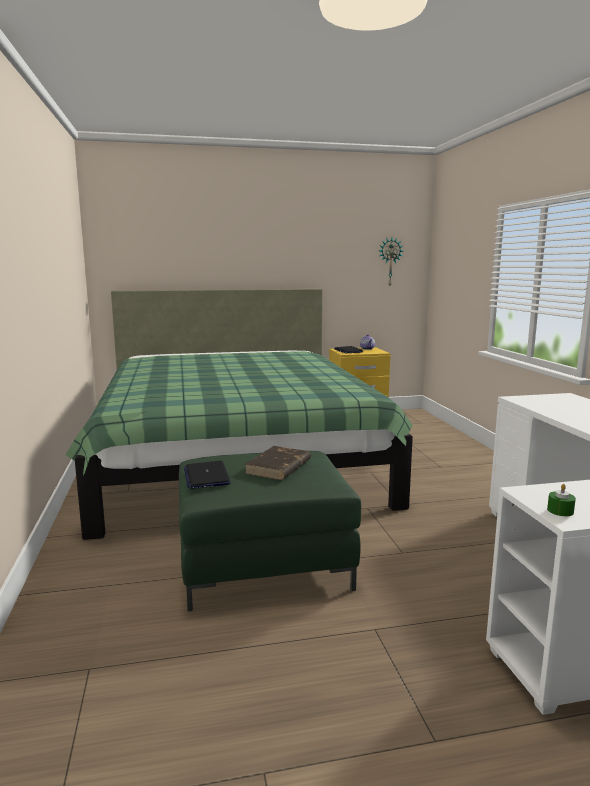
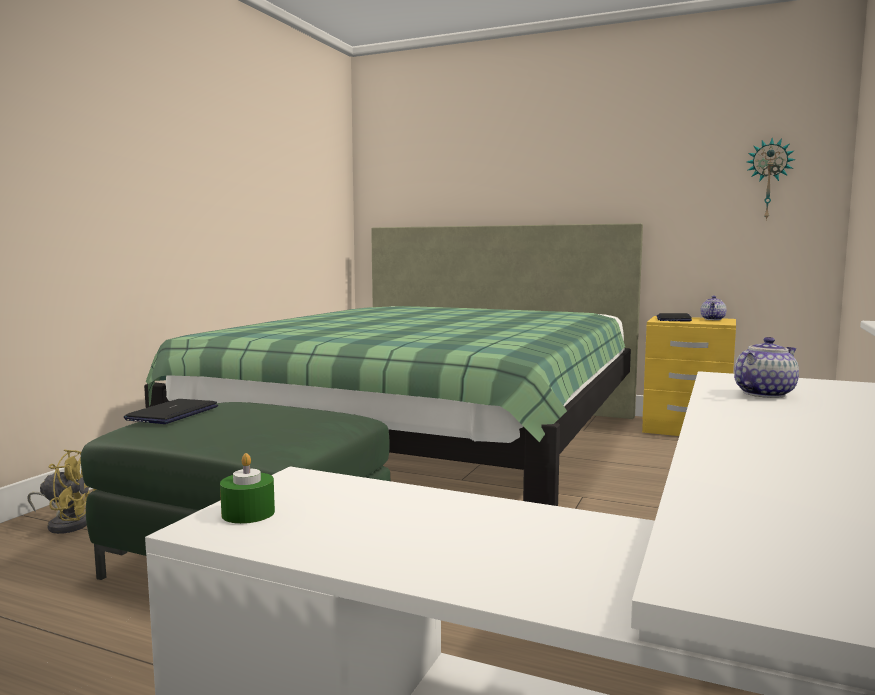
camera: 35 degrees right, 5 degrees down
brown book [244,446,311,480] -> none
none -> yellow fan [27,449,97,534]
none -> teapot [734,337,799,398]

